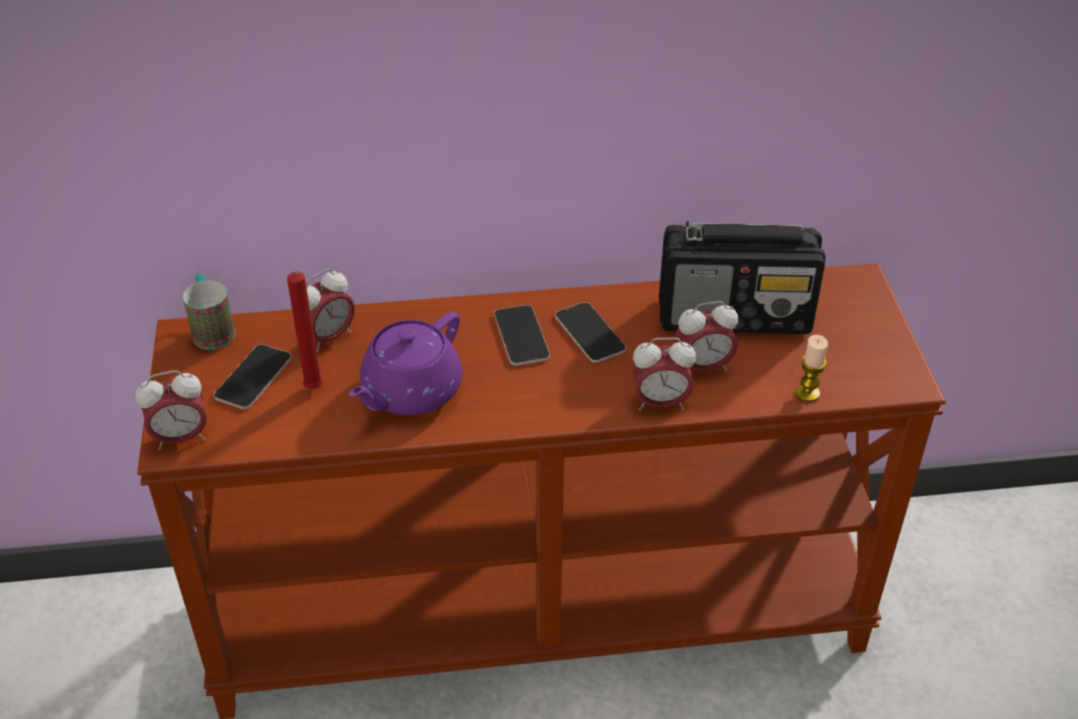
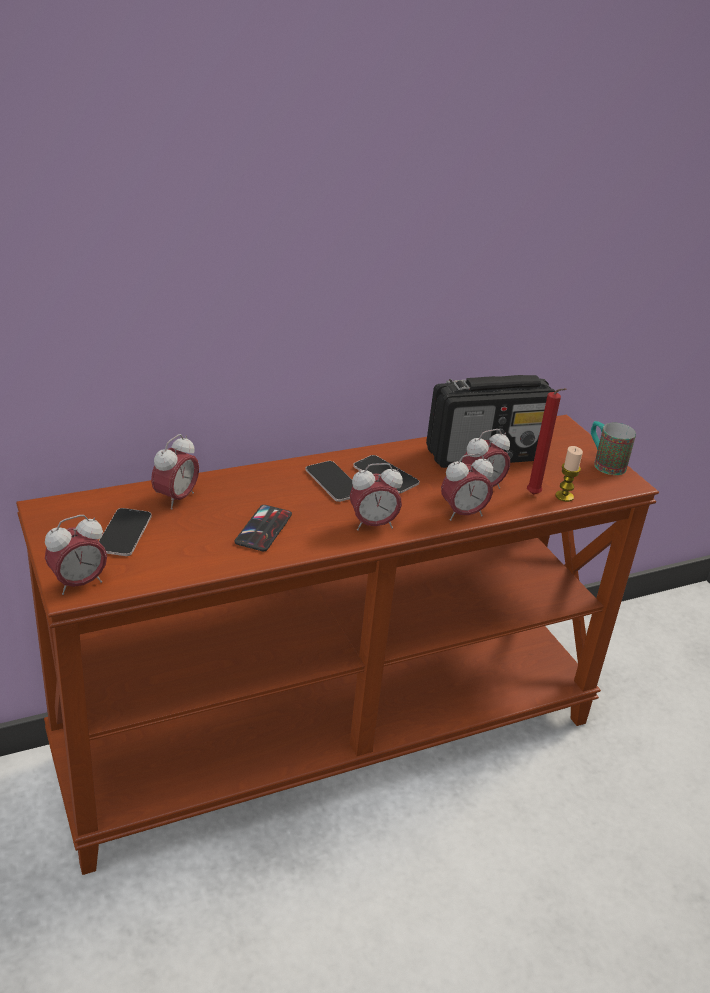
camera: 20 degrees left, 10 degrees down
mug [183,274,235,350] -> mug moved to [591,421,636,475]
red candle [287,271,323,389] -> red candle moved to [527,388,567,495]
purple teapot [349,312,462,415] -> phone [234,505,292,551]
none -> alarm clock [350,463,403,531]

